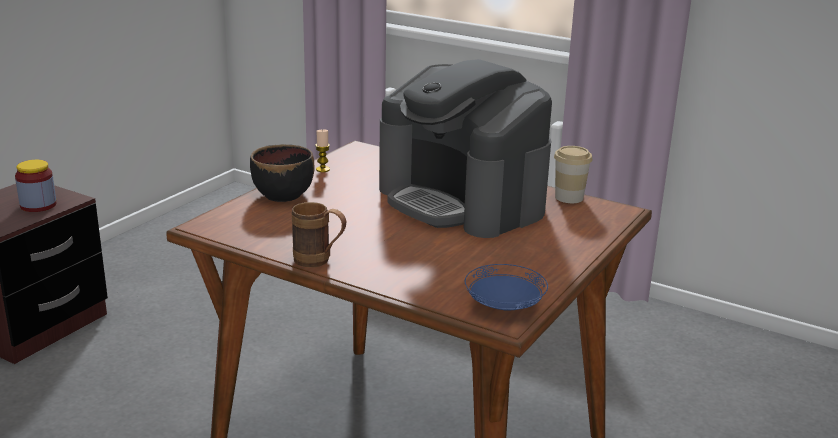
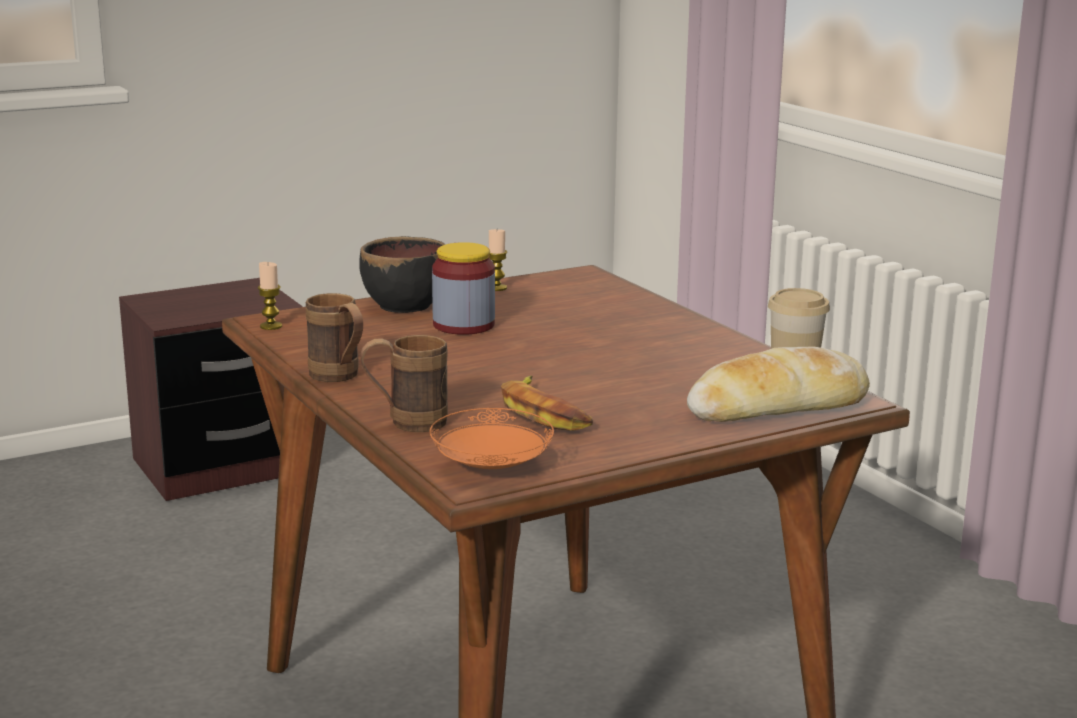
camera: 30 degrees right, 5 degrees down
jar [15,160,57,212] -> jar moved to [432,242,495,335]
coffee machine [379,59,552,238] -> none
blue plate [465,264,548,310] -> orange plate [430,408,554,469]
none -> candle [258,262,282,330]
none -> brown mug [360,335,448,432]
none -> banana [501,376,593,431]
none -> bread [687,347,870,422]

